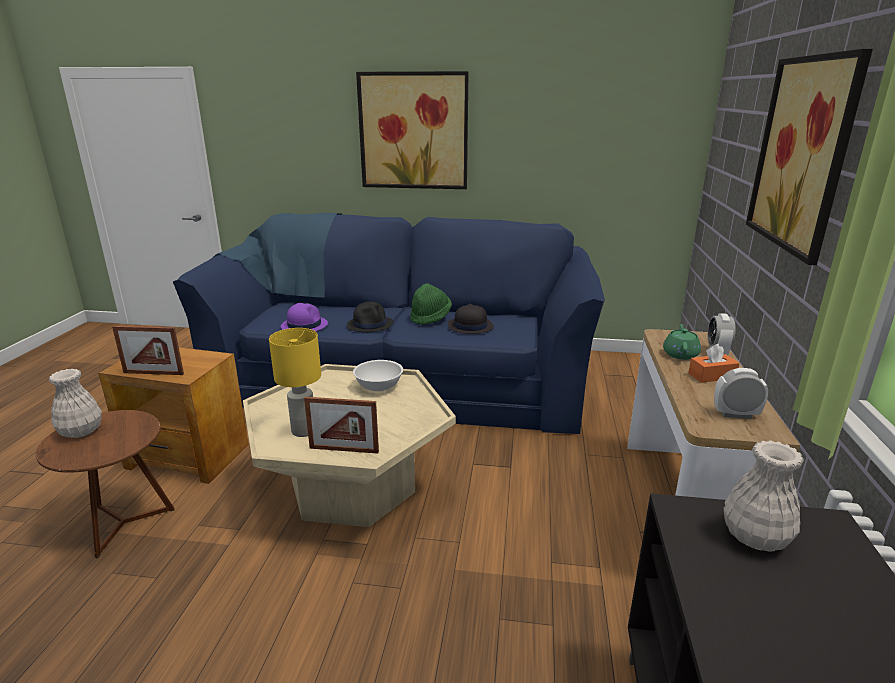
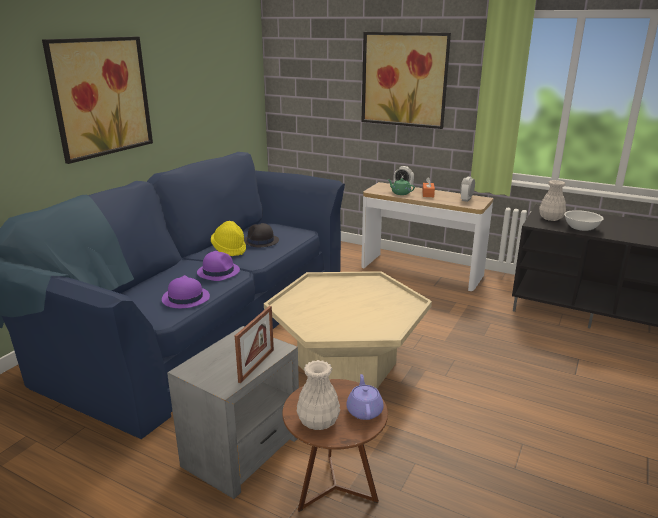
camera: 70 degrees left, 0 degrees up
brown side table [98,347,248,484] -> grey side table [167,326,299,499]
yellow table lamp [269,328,321,437] -> none
picture frame [304,397,379,454] -> none
black hat [347,302,393,332] -> purple hat [197,251,240,281]
white bowl [353,360,403,391] -> white bowl moved to [564,210,604,231]
green hat [410,283,452,325] -> yellow hat [211,221,246,256]
none -> purple teapot [346,374,384,420]

